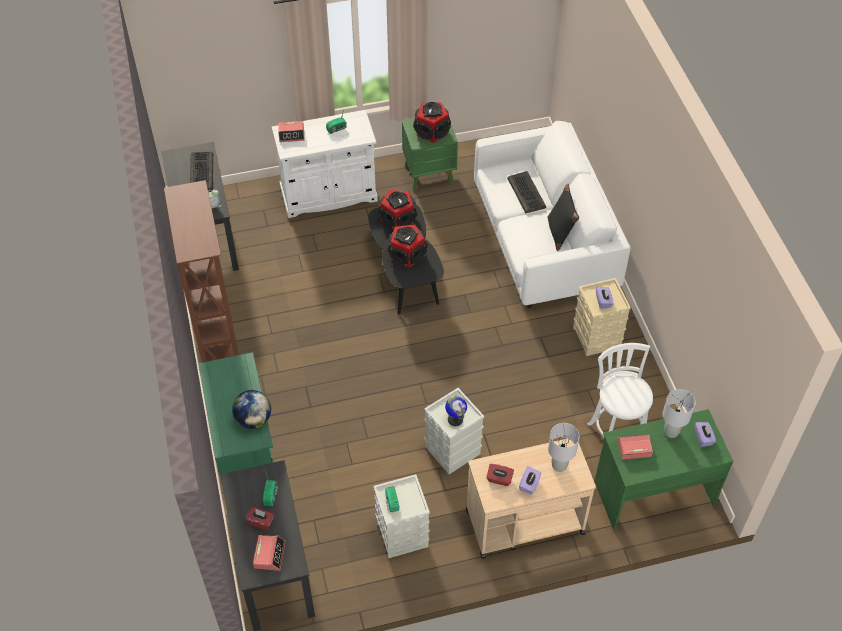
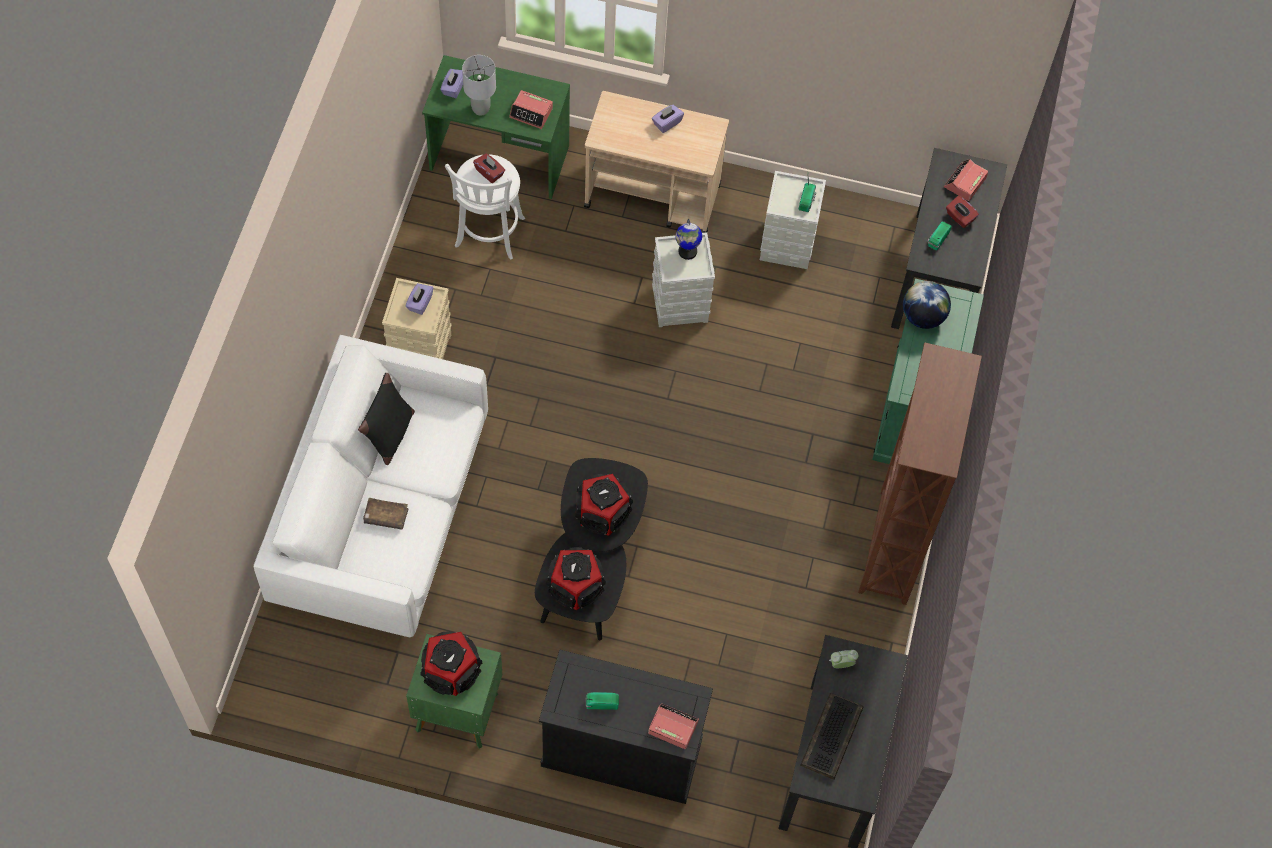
camera: 155 degrees left, 10 degrees up
white cabinet [272,110,378,218] -> black cabinet [539,650,713,804]
red tissue box [486,464,514,486] -> red tissue box moved to [473,153,505,183]
keyboard [507,171,546,213] -> brown book [363,498,409,530]
grey table lamp [548,423,580,472] -> none

